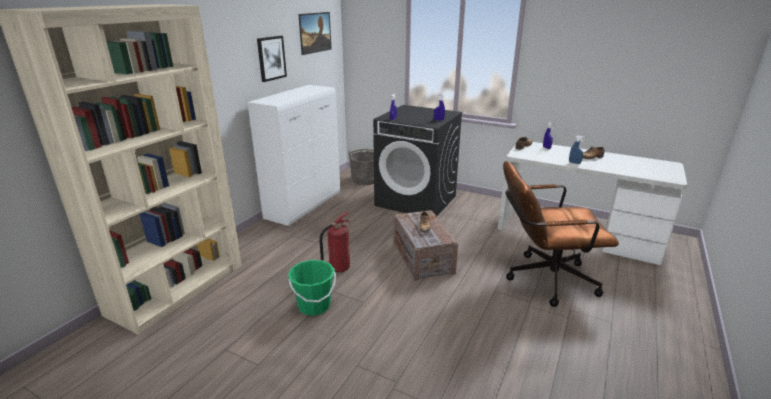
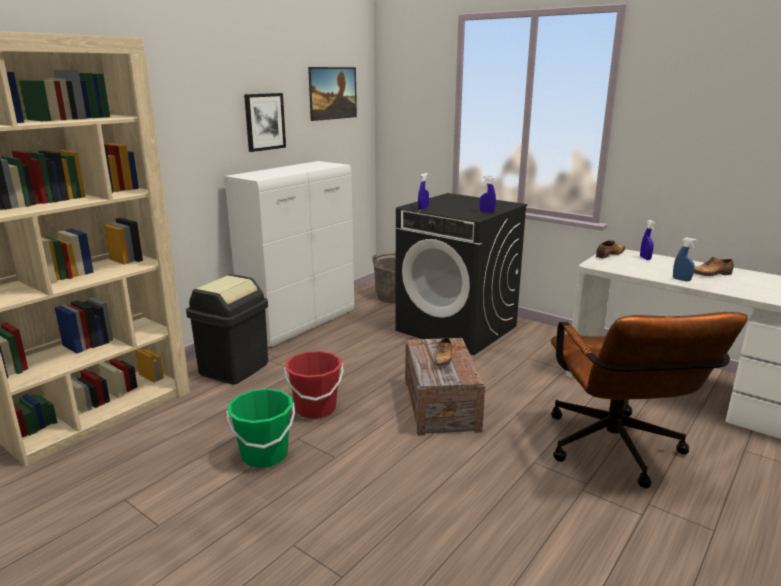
camera: 10 degrees right, 5 degrees down
fire extinguisher [319,212,351,272] -> red bucket [284,351,344,419]
brown office chair [503,161,619,307] -> brown office chair turned 105 degrees counterclockwise [551,312,748,488]
none -> black trash can [186,274,268,384]

